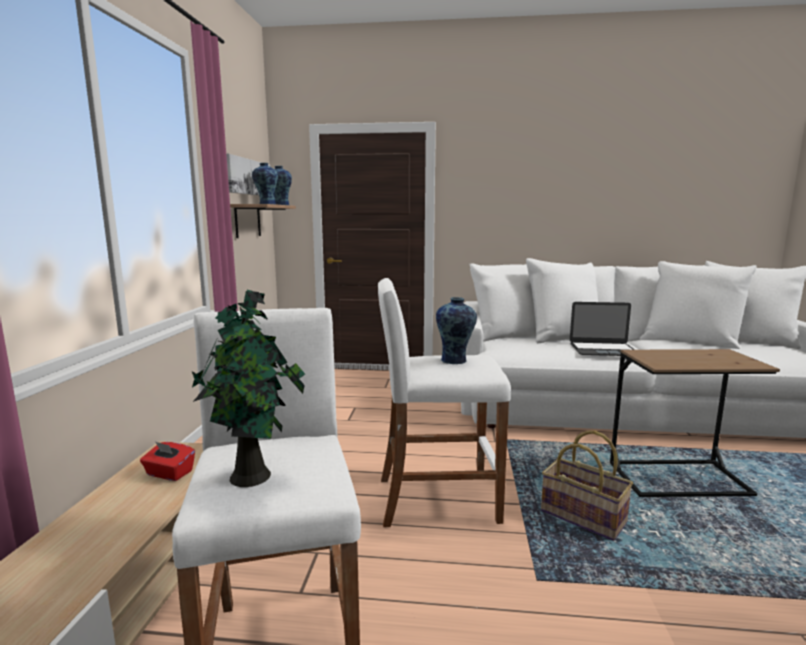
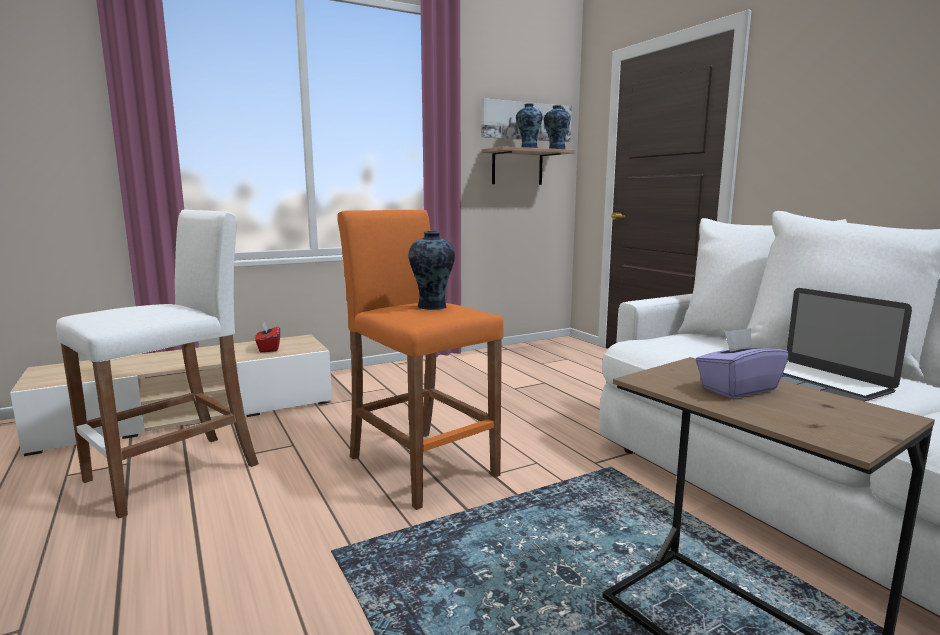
camera: 55 degrees right, 0 degrees up
potted plant [192,290,305,487] -> none
white stool [378,278,511,527] -> orange stool [337,209,504,510]
basket [541,430,633,541] -> none
none -> purple tissue box [696,328,789,398]

